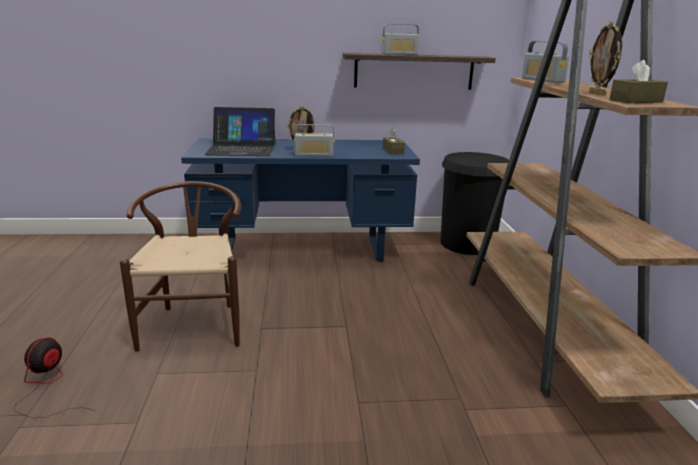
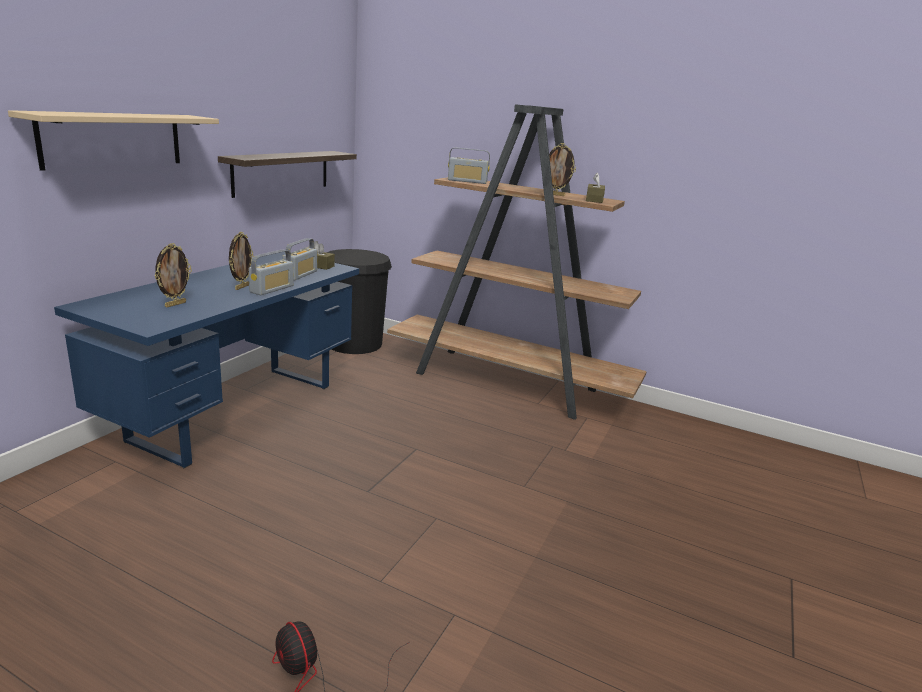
camera: 60 degrees left, 0 degrees up
brown chair [120,181,241,352] -> none
laptop [204,107,275,156] -> picture frame [155,243,192,307]
radio [382,24,419,55] -> radio moved to [282,238,317,281]
none -> beige shelf [8,110,219,171]

